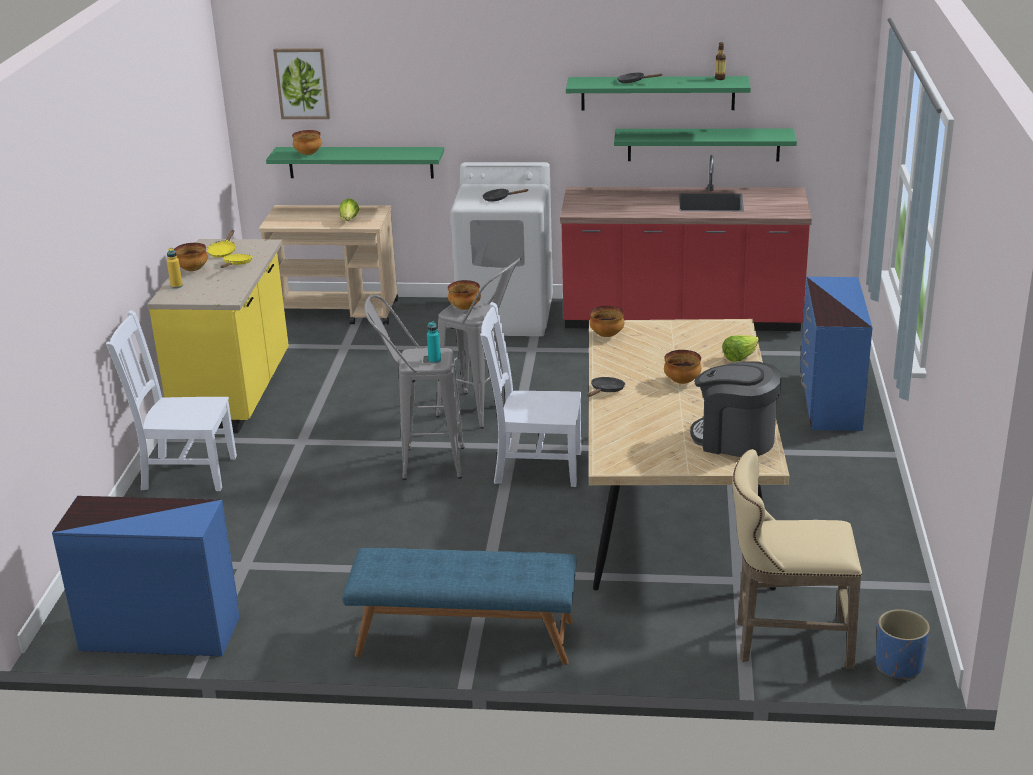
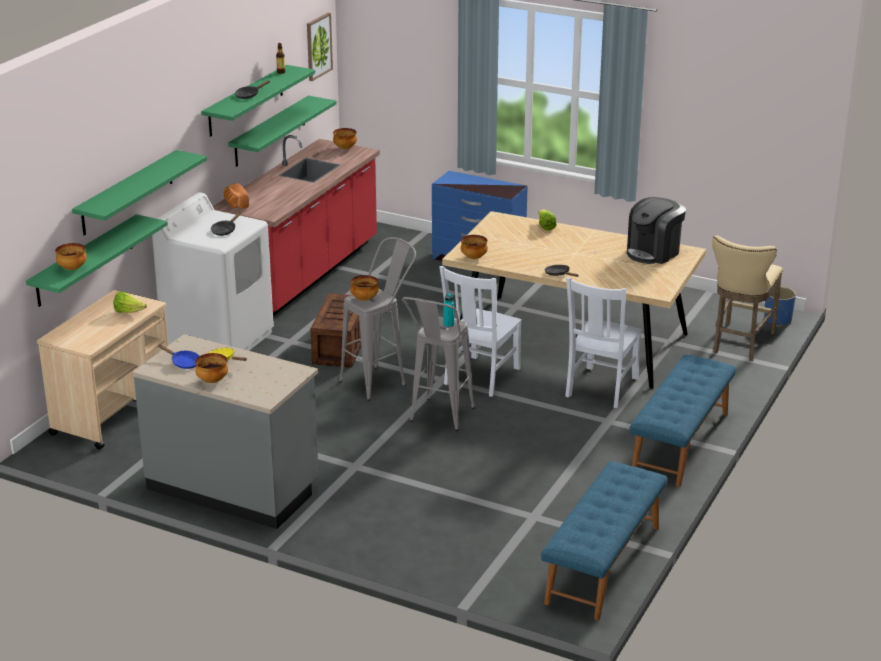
camera: 70 degrees left, 0 degrees up
blue dresser [52,496,240,656] -> blue bench [541,461,668,620]
white chair [106,310,237,491] -> white chair moved to [565,277,642,408]
yellow counter [148,239,289,433] -> grey counter [132,334,319,529]
yellow bottle [167,248,183,289] -> none
yellow frying pan [207,230,235,258] -> blue frying pan [158,344,199,369]
picture [273,48,330,119] -> picture moved to [307,13,333,81]
bowl [664,350,701,384] -> bowl moved to [333,128,357,149]
none -> green shelf [72,150,207,235]
none -> bread [224,183,249,208]
none -> crate [310,293,362,368]

